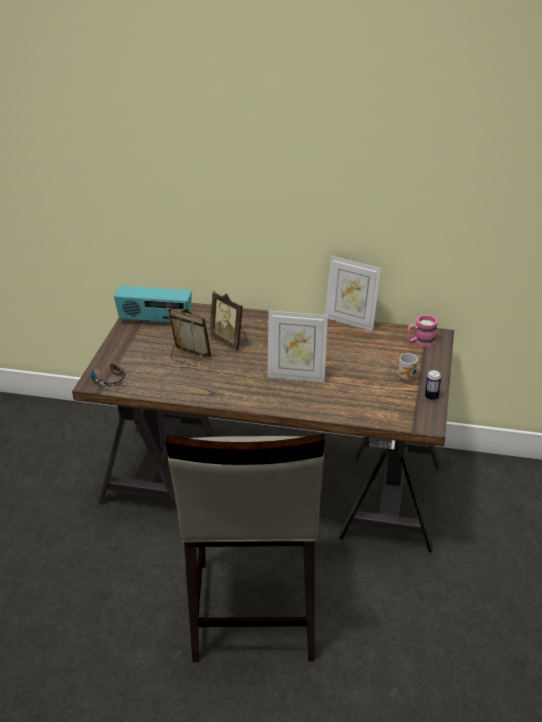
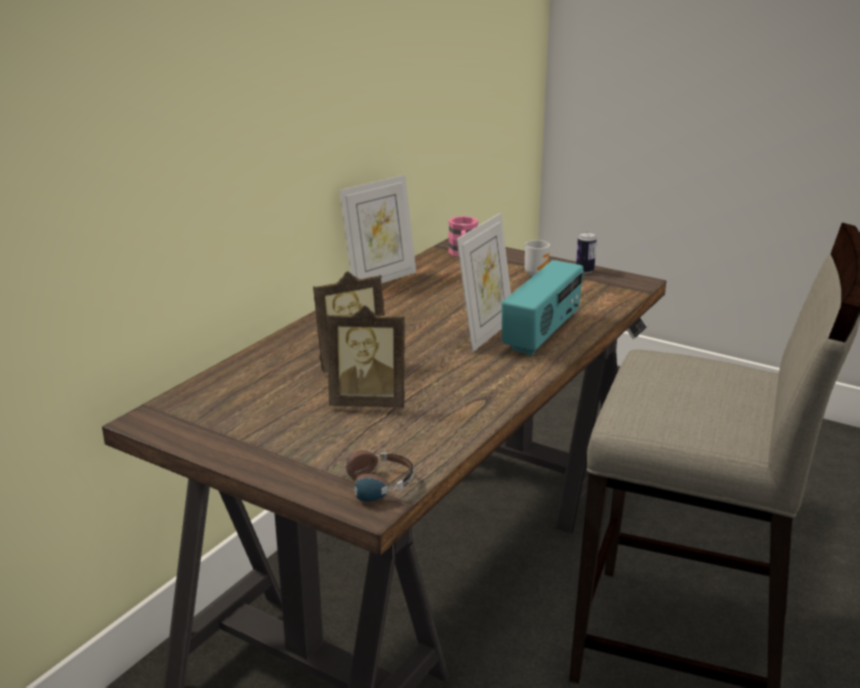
camera: 70 degrees left, 10 degrees down
radio [114,286,192,322] -> radio moved to [501,260,583,356]
picture frame [168,308,211,367] -> picture frame turned 135 degrees counterclockwise [327,305,405,408]

